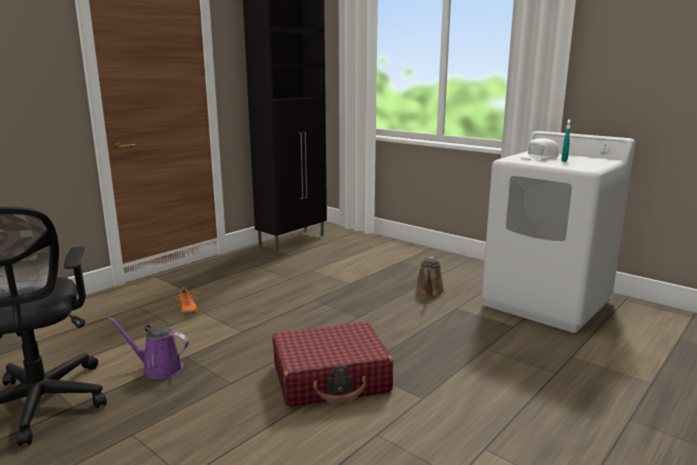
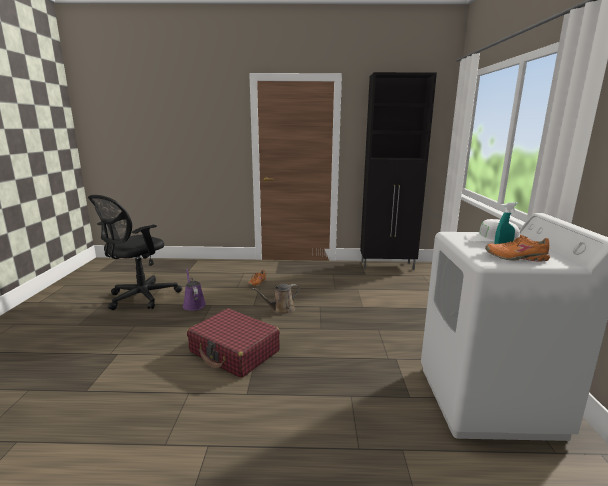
camera: 50 degrees right, 0 degrees up
brown watering can [415,257,445,297] -> brown watering can moved to [252,284,300,314]
none -> orange shoe [485,235,550,261]

